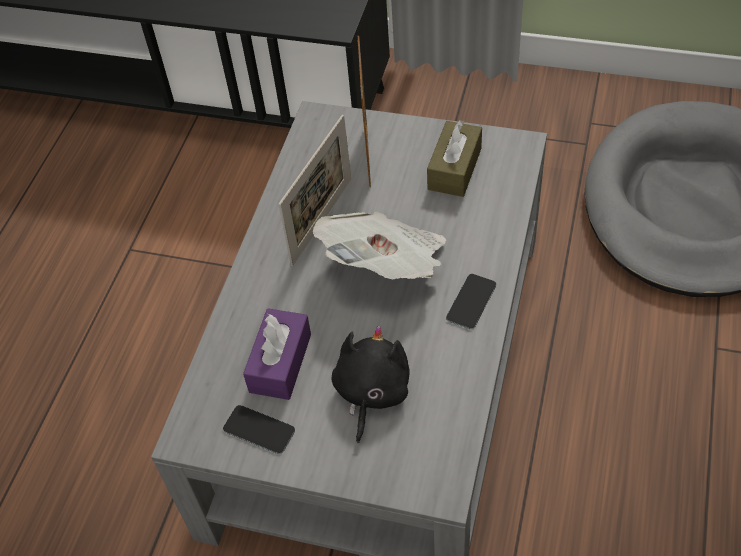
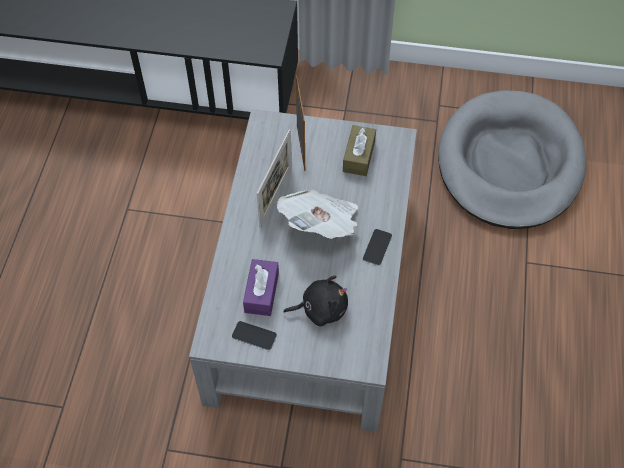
camera: 10 degrees left, 5 degrees up
black plush toy [332,326,410,444] -> black plush toy turned 75 degrees clockwise [283,275,348,326]

